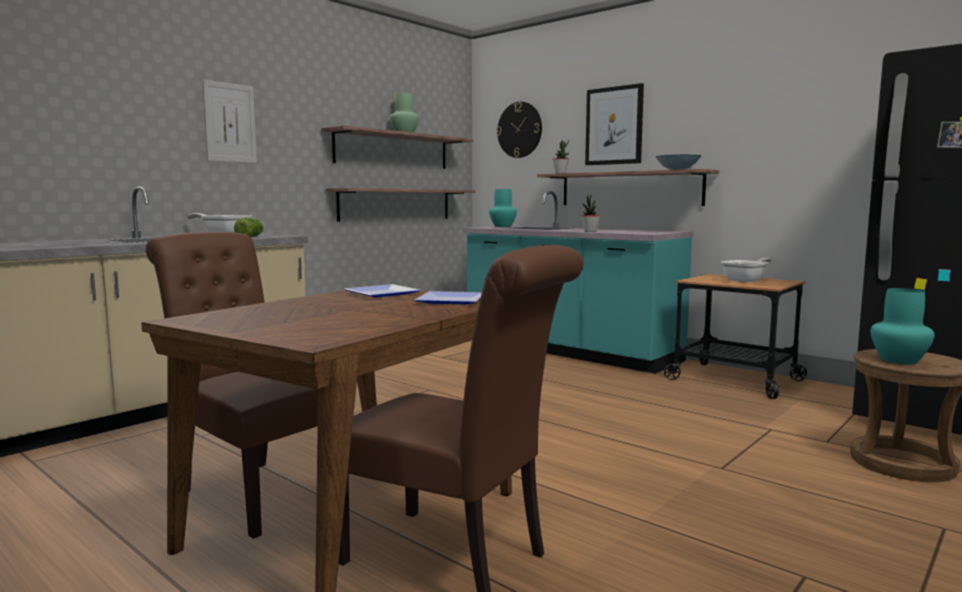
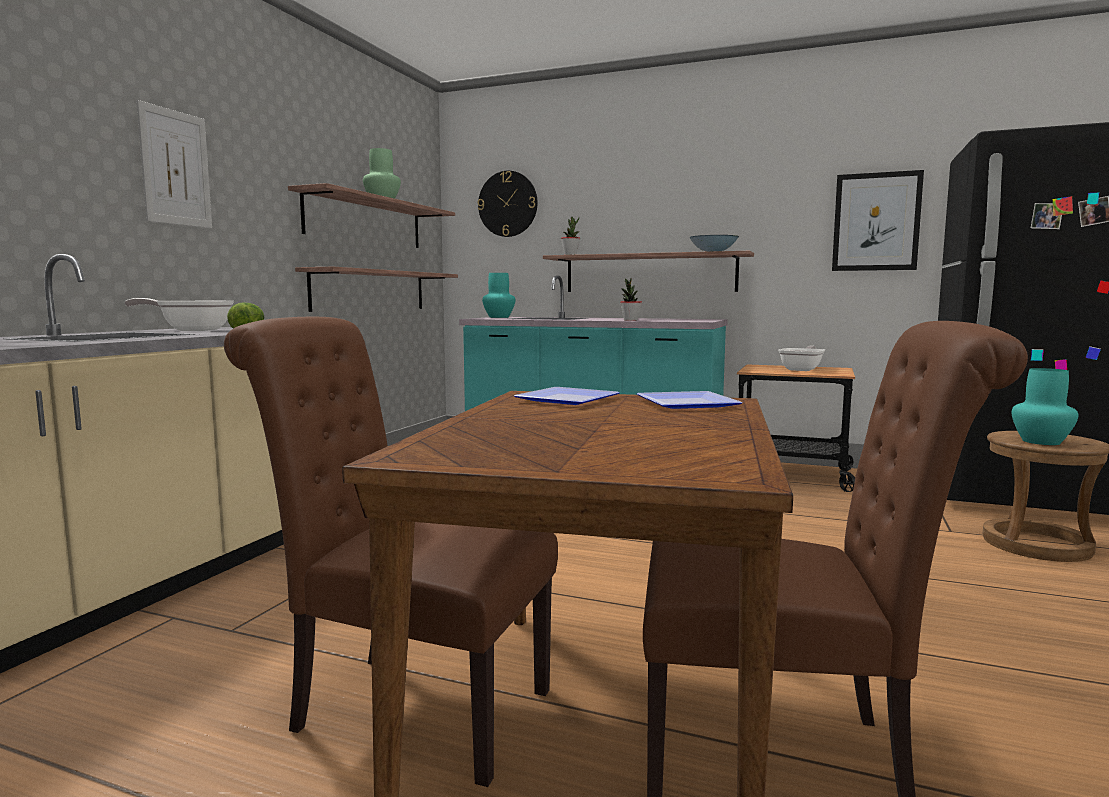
camera: 20 degrees left, 0 degrees up
picture [585,83,644,165] -> picture moved to [832,170,924,271]

